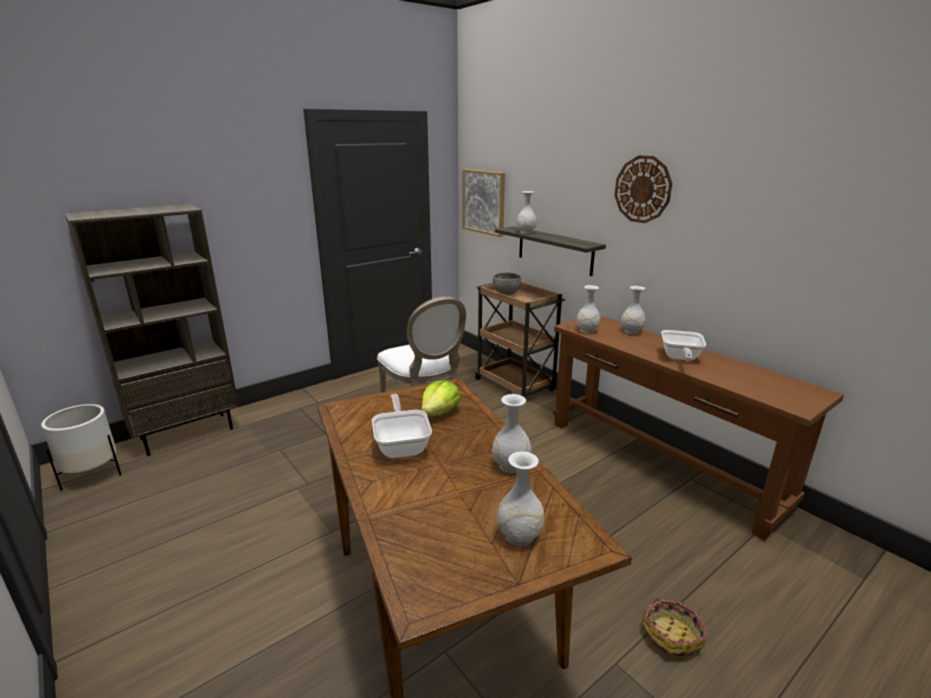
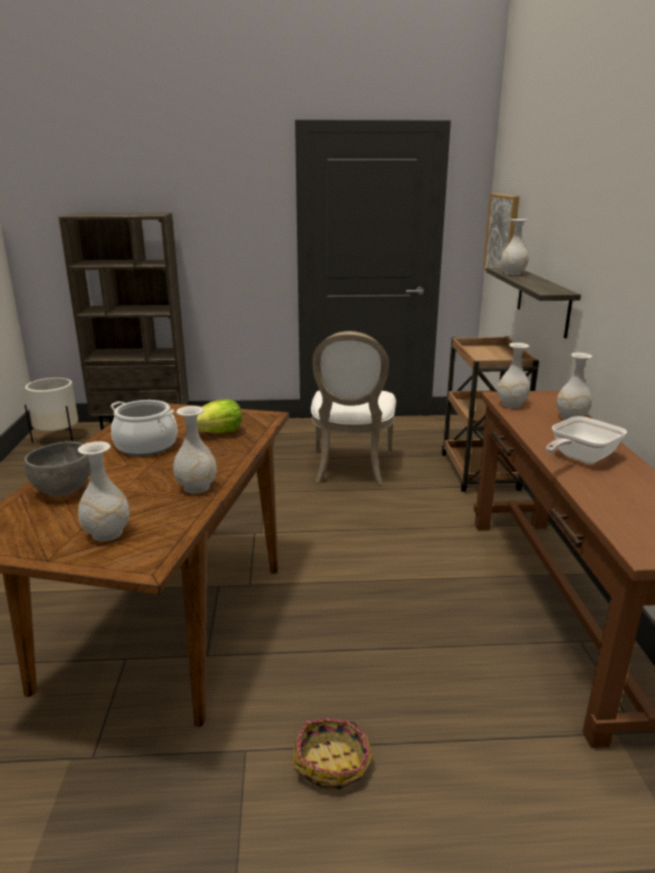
camera: 35 degrees right, 0 degrees up
frying pan [372,394,432,458] -> cooking pot [110,400,178,456]
grey bowl [493,272,521,295] -> grey bowl moved to [24,441,91,496]
wall clock [614,155,672,223] -> none

